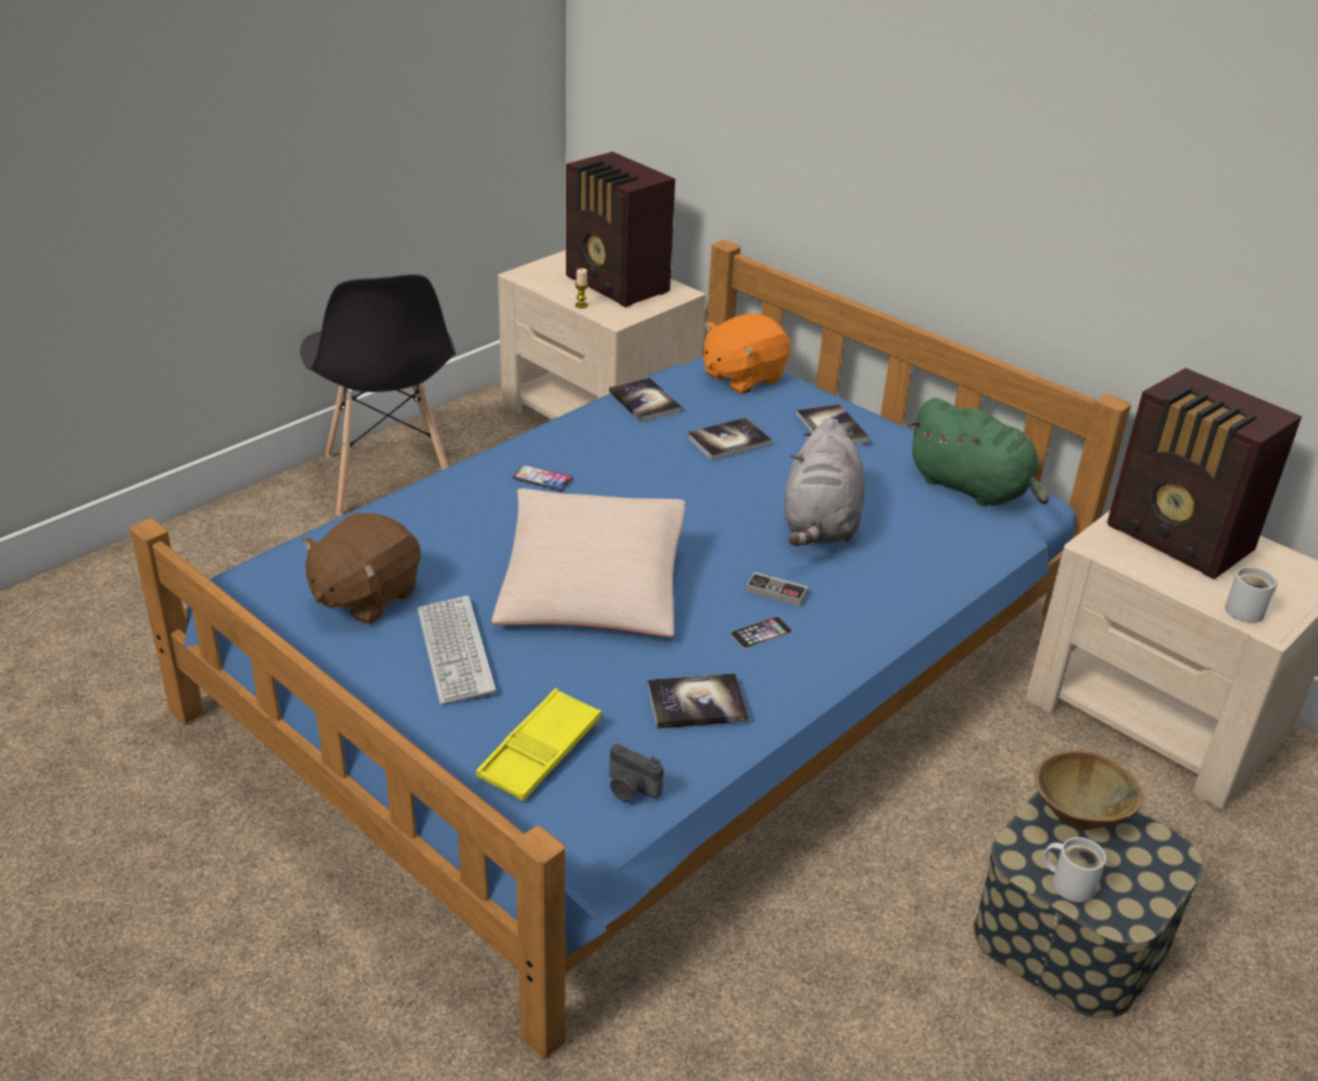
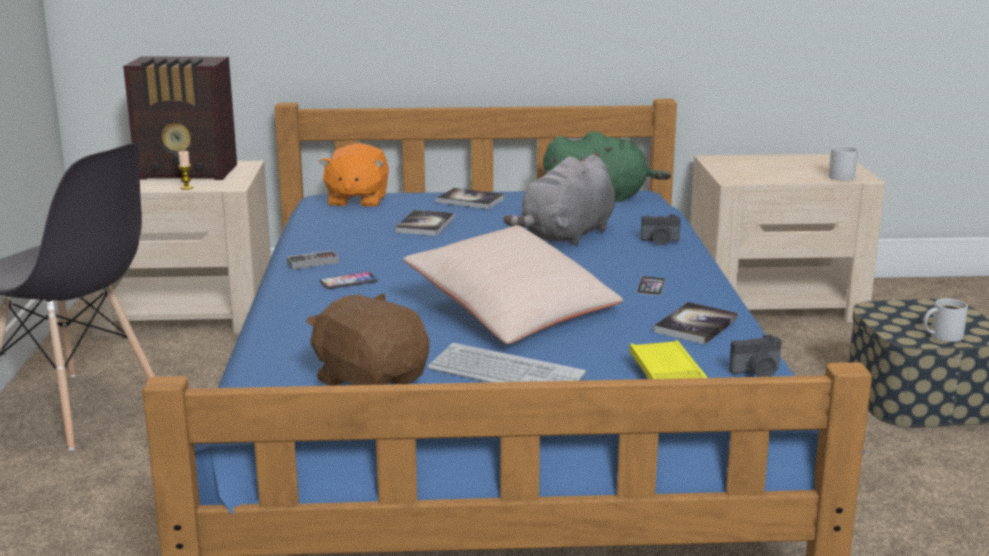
camera: 45 degrees left, 15 degrees down
brown plush toy [301,513,421,624] -> brown plush toy turned 150 degrees clockwise [306,293,429,386]
book [609,378,682,422] -> none
game controller [746,572,808,607] -> game controller moved to [287,250,339,269]
grey plush toy [784,419,865,546] -> grey plush toy turned 75 degrees clockwise [504,155,615,246]
brown bowl [1035,750,1143,830] -> none
radio [1107,368,1302,579] -> none
none -> camera [641,214,681,245]

